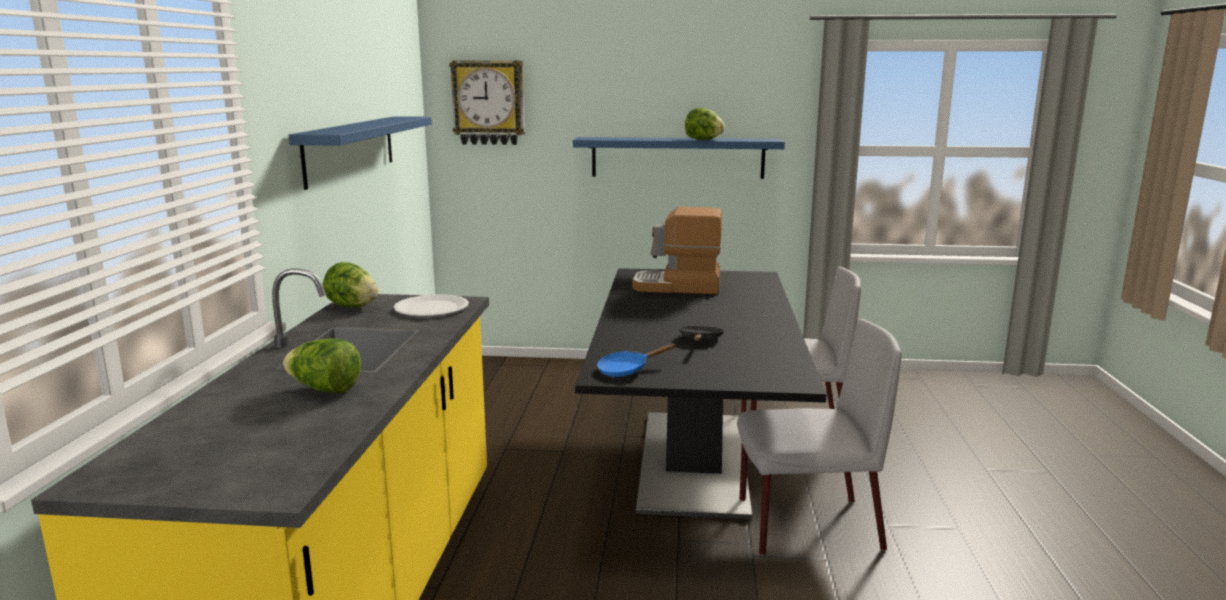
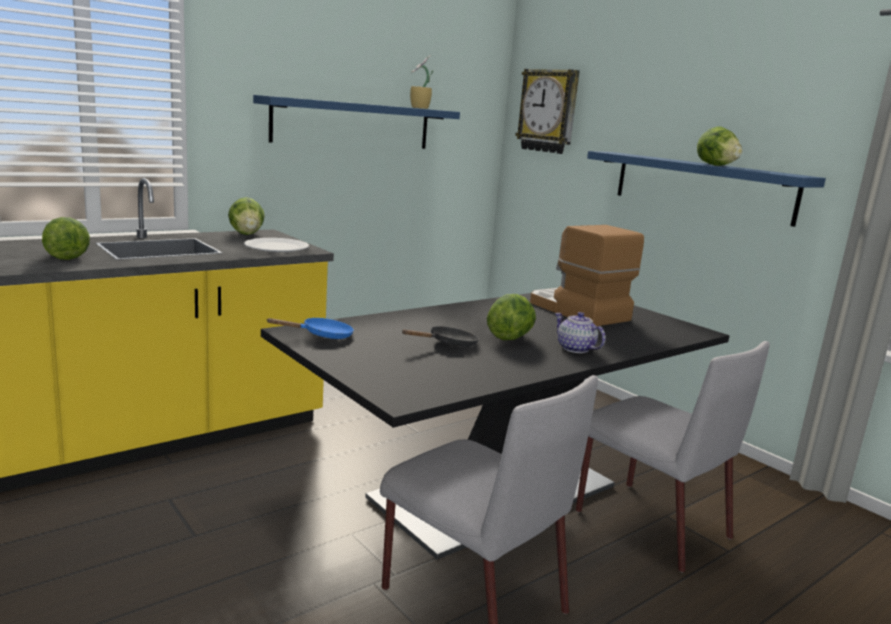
camera: 45 degrees right, 0 degrees up
blue frying pan [597,343,675,377] -> blue frying pan turned 135 degrees clockwise [267,318,354,339]
none -> potted plant [410,55,433,109]
none -> lettuce [487,294,536,340]
none -> teapot [555,312,606,353]

